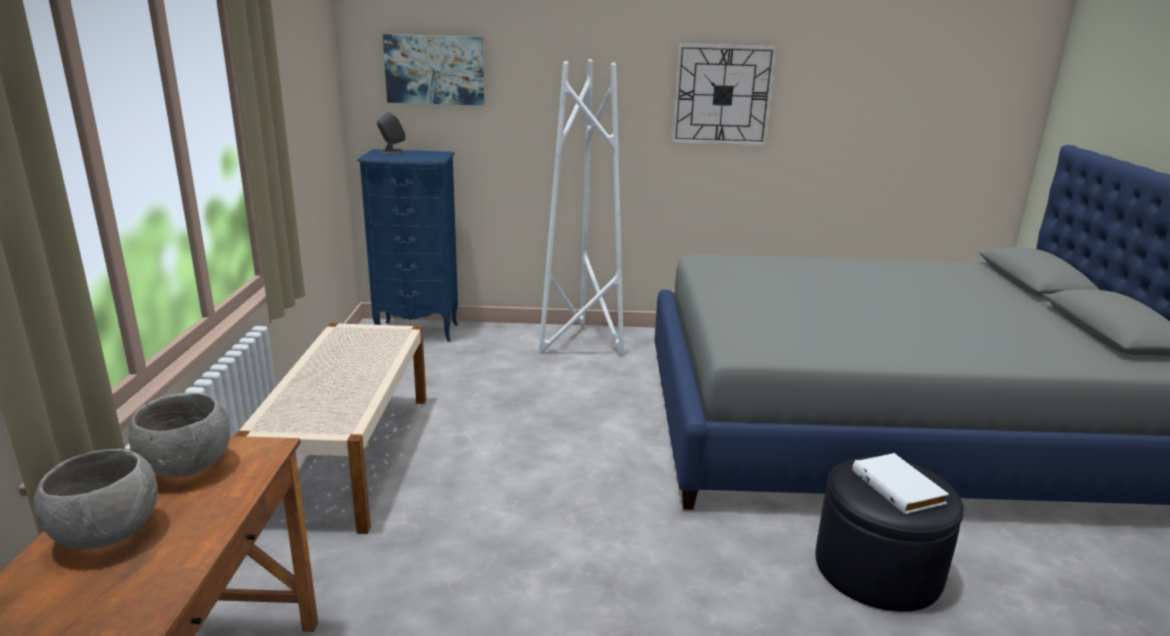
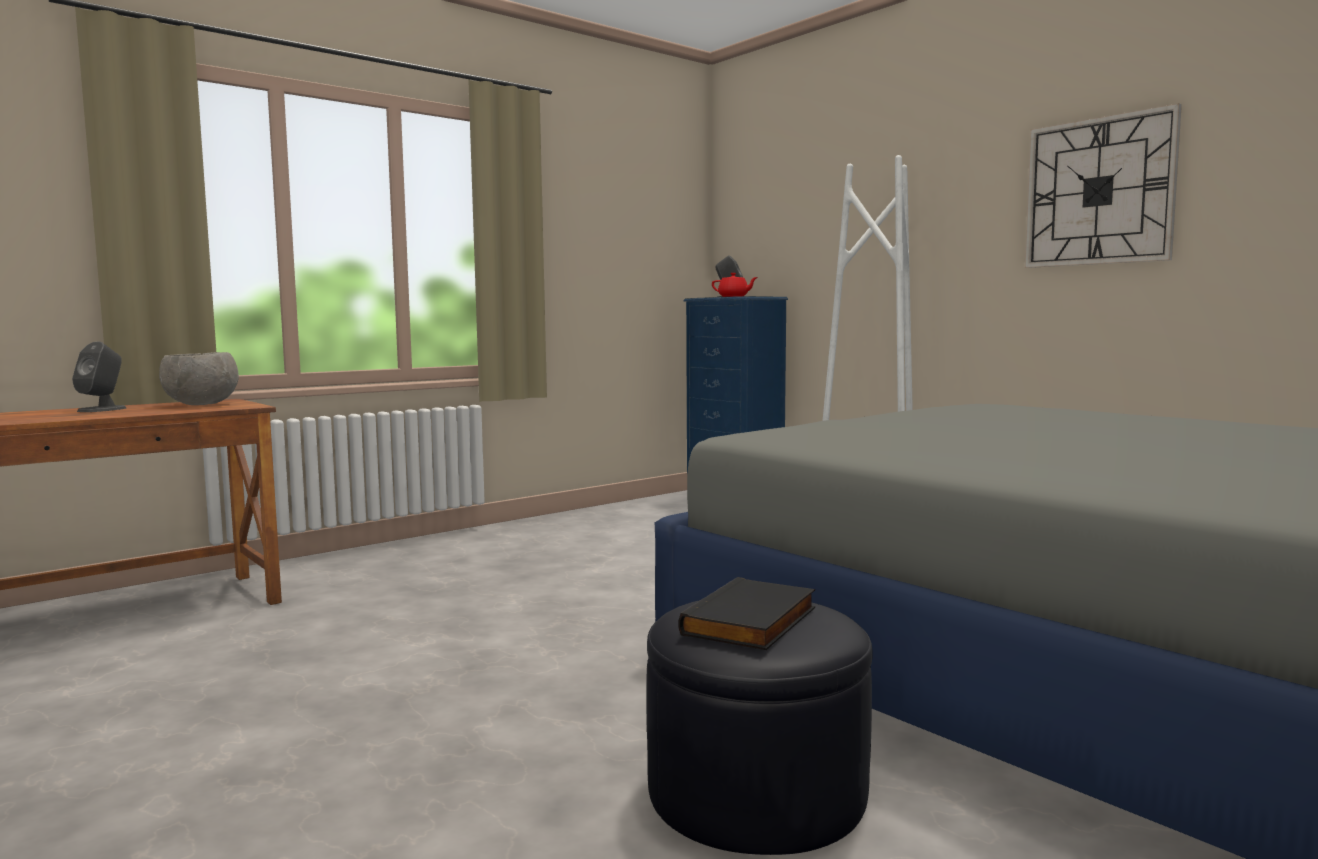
camera: 50 degrees right, 15 degrees down
grey bowl [34,449,158,549] -> grey speaker [72,342,126,412]
beige bench [234,323,426,534] -> none
picture [383,34,484,106] -> none
white book [852,453,949,514] -> black book [679,577,815,650]
none -> red teapot [712,273,758,297]

